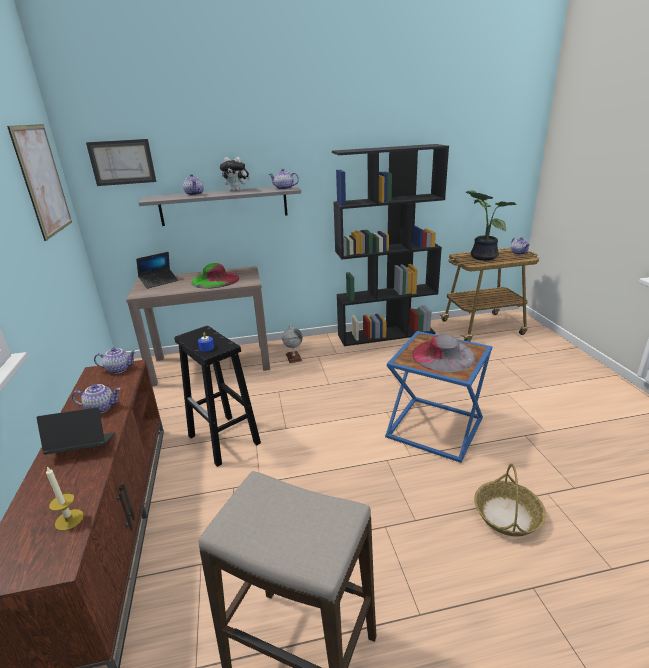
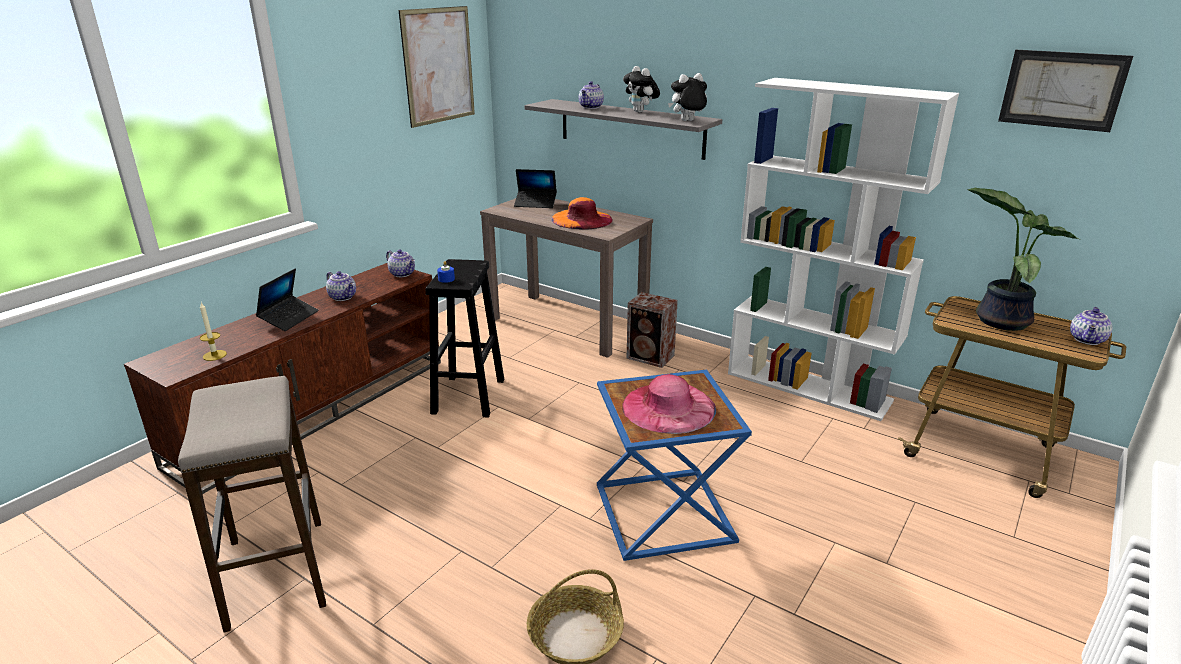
camera: 45 degrees right, 0 degrees up
laptop [37,407,115,455] -> laptop turned 75 degrees clockwise [256,269,319,331]
picture [86,139,156,186] -> picture moved to [998,50,1133,132]
green hat [191,263,240,289] -> orange hat [551,197,612,230]
teapot [269,169,299,190] -> plush toy [668,73,707,121]
globe [282,325,303,363] -> speaker [627,292,678,368]
black bookcase [332,144,449,346] -> white bookcase [728,78,959,421]
grey hat [412,334,476,372] -> pink hat [622,374,716,434]

